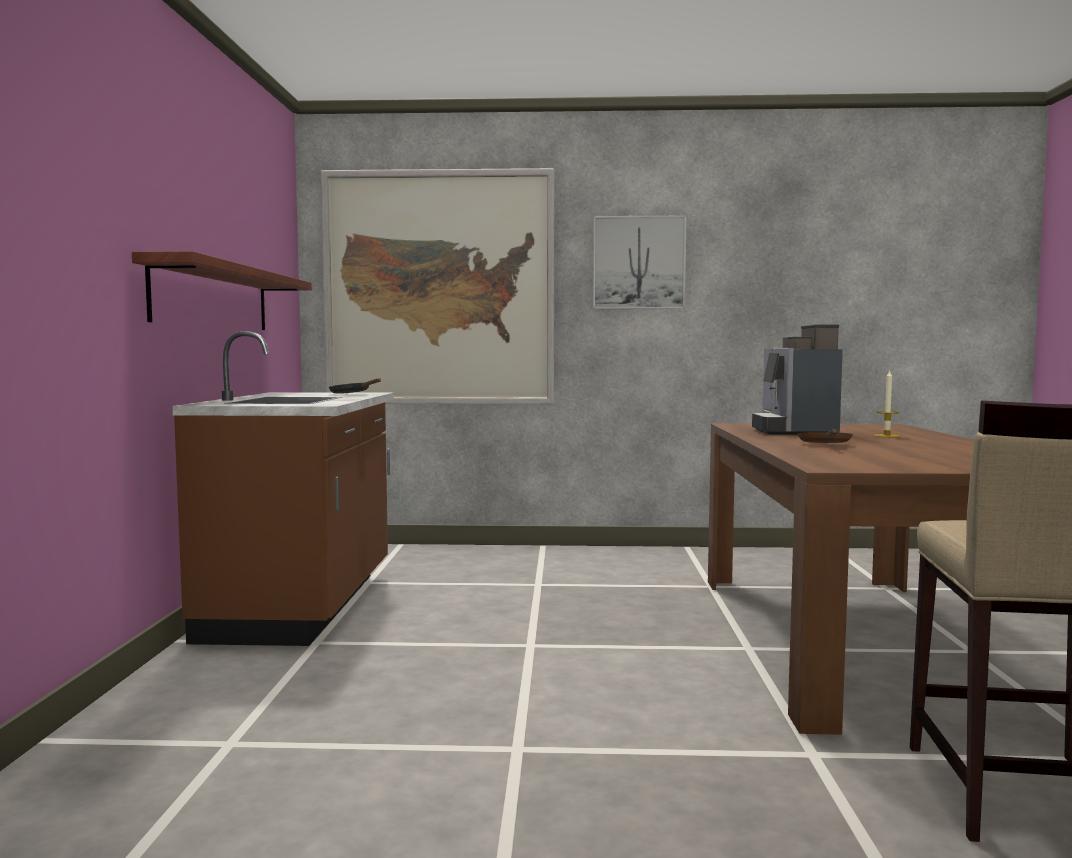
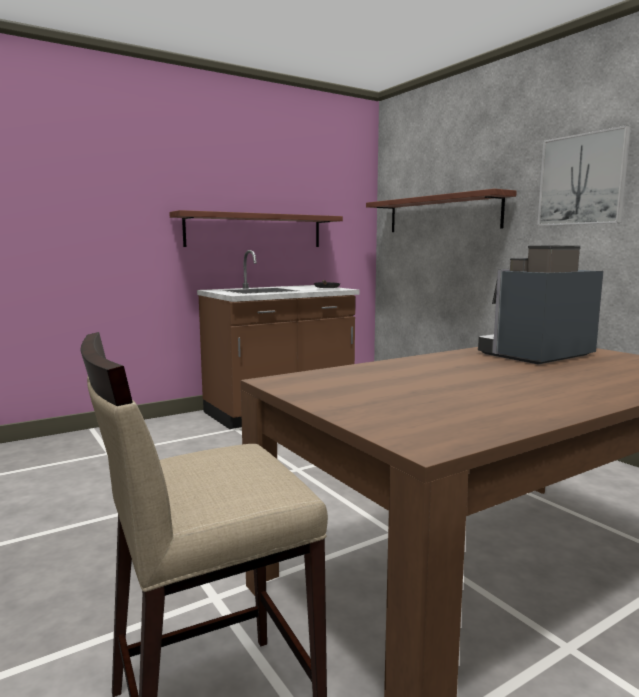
camera: 55 degrees right, 5 degrees up
picture [320,168,554,404] -> shelf [366,189,517,232]
brown frying pan [797,429,853,443] -> none
candle [874,369,900,438] -> none

